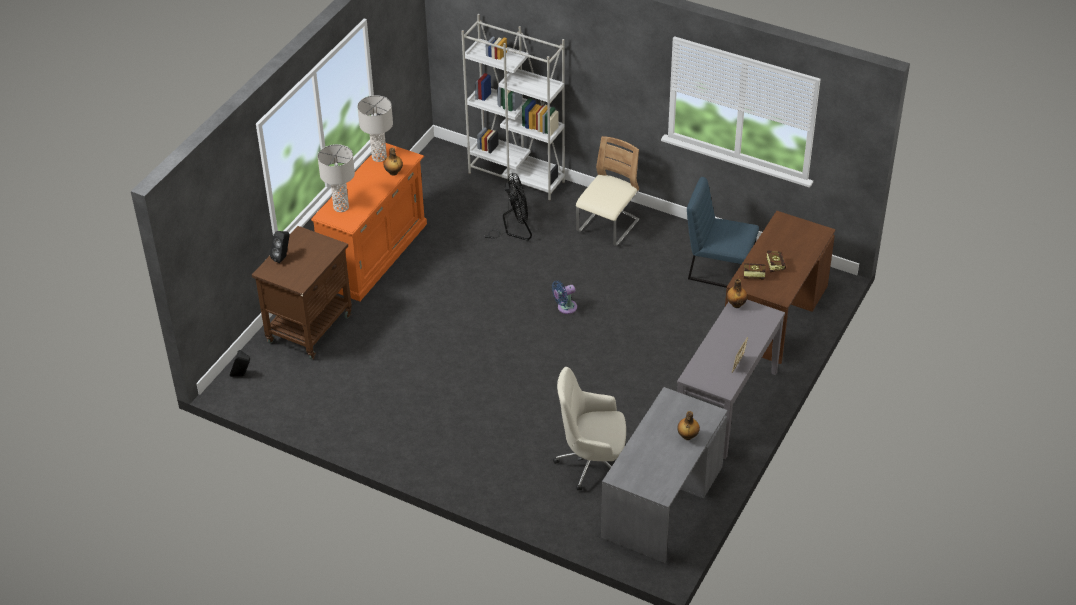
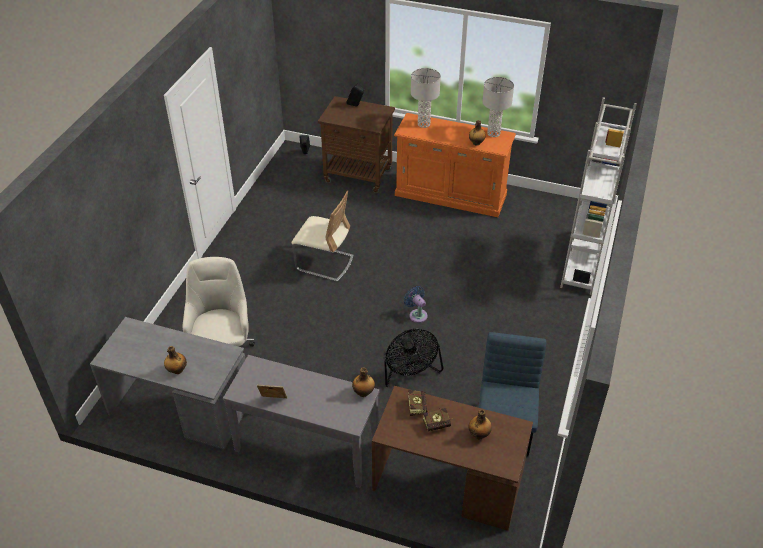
camera: 80 degrees right, 0 degrees up
black fan [484,173,532,242] -> black fan moved to [383,329,443,387]
beige chair [576,136,640,246] -> beige chair moved to [292,190,354,282]
none -> bottle [469,409,492,439]

